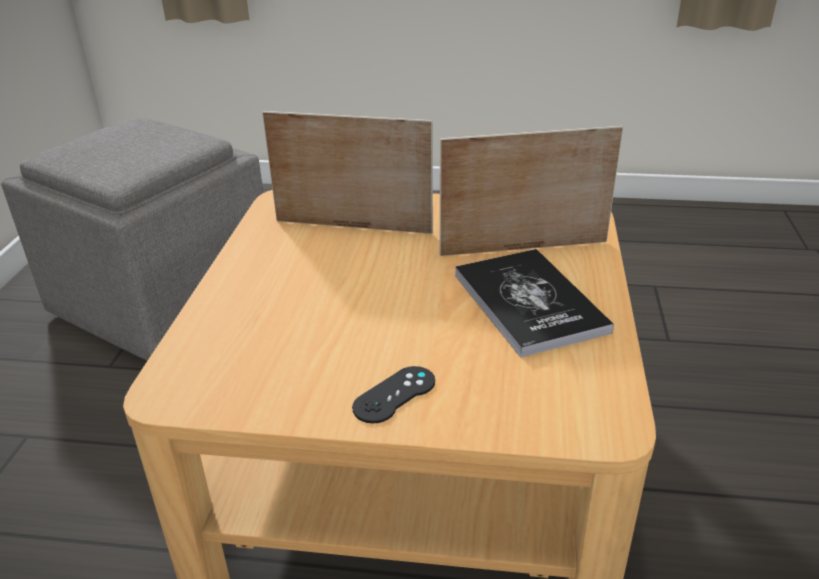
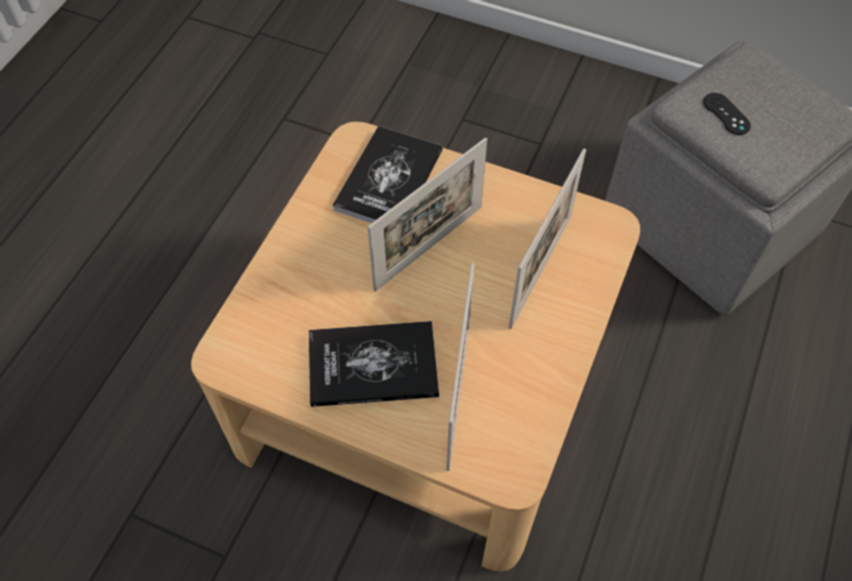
camera: 105 degrees right, 25 degrees up
black game controller [352,366,435,424] -> black game controller moved to [703,93,751,135]
none -> book [333,126,443,223]
none -> picture frame [368,138,487,292]

